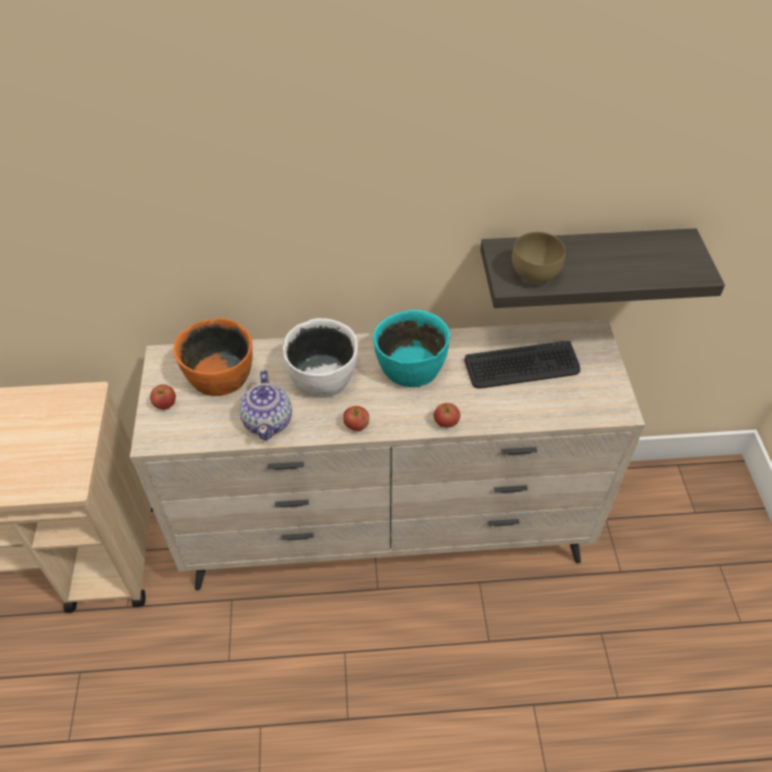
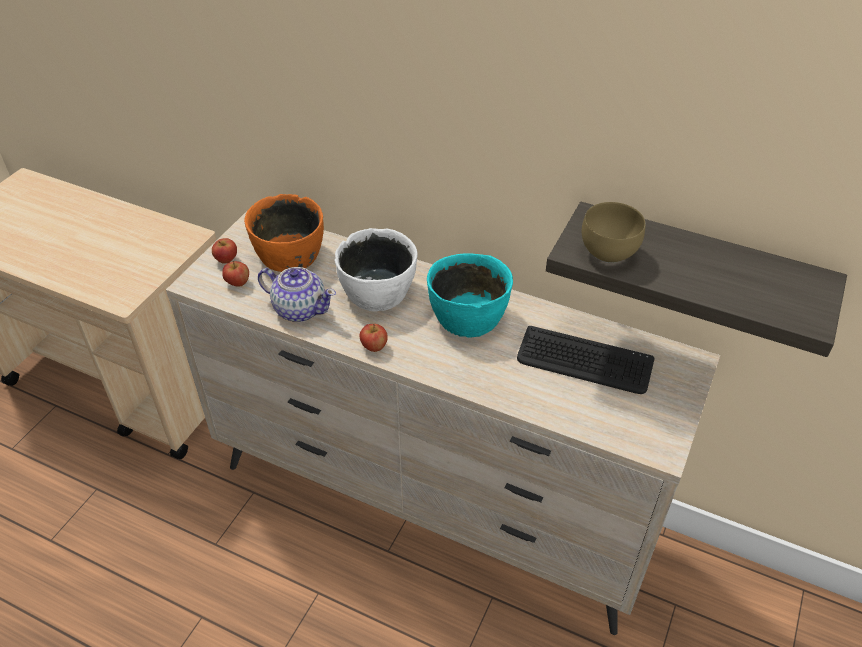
camera: 30 degrees right, 5 degrees down
teapot [239,370,292,441] -> teapot turned 90 degrees counterclockwise [258,267,336,322]
apple [434,403,460,428] -> apple moved to [222,261,249,287]

